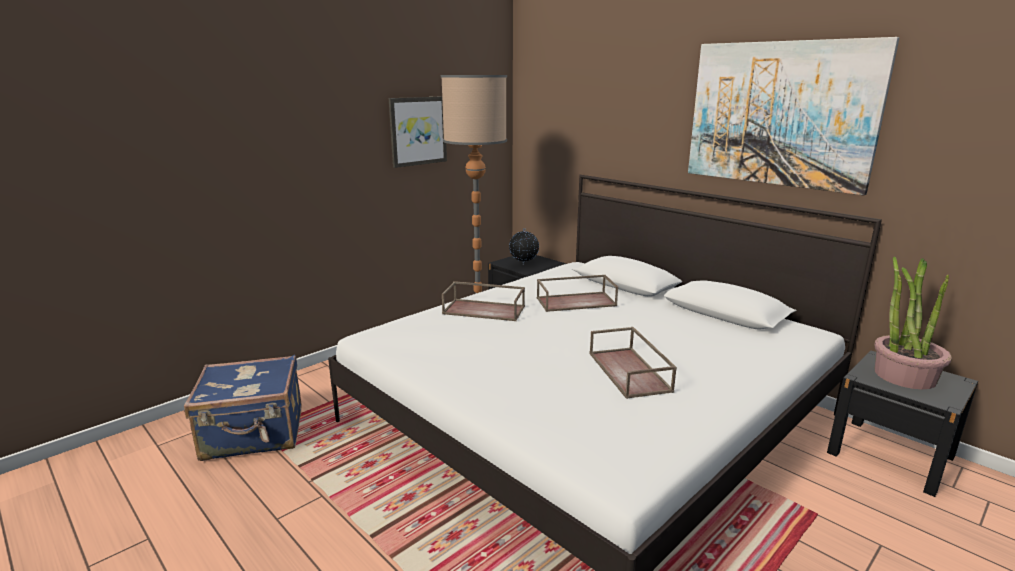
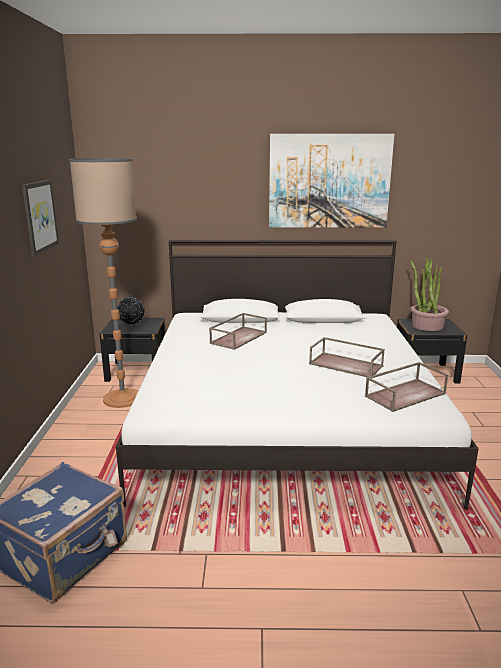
camera: 45 degrees left, 0 degrees up
brown tray [442,281,525,321] -> brown tray moved to [365,362,448,412]

